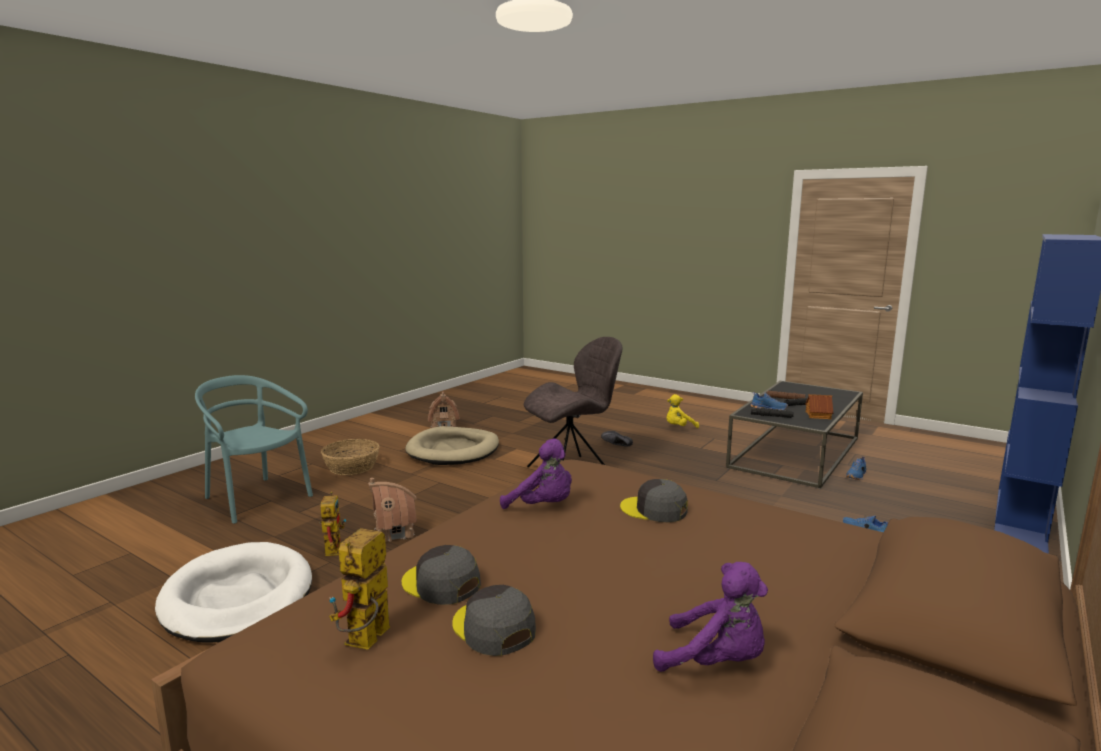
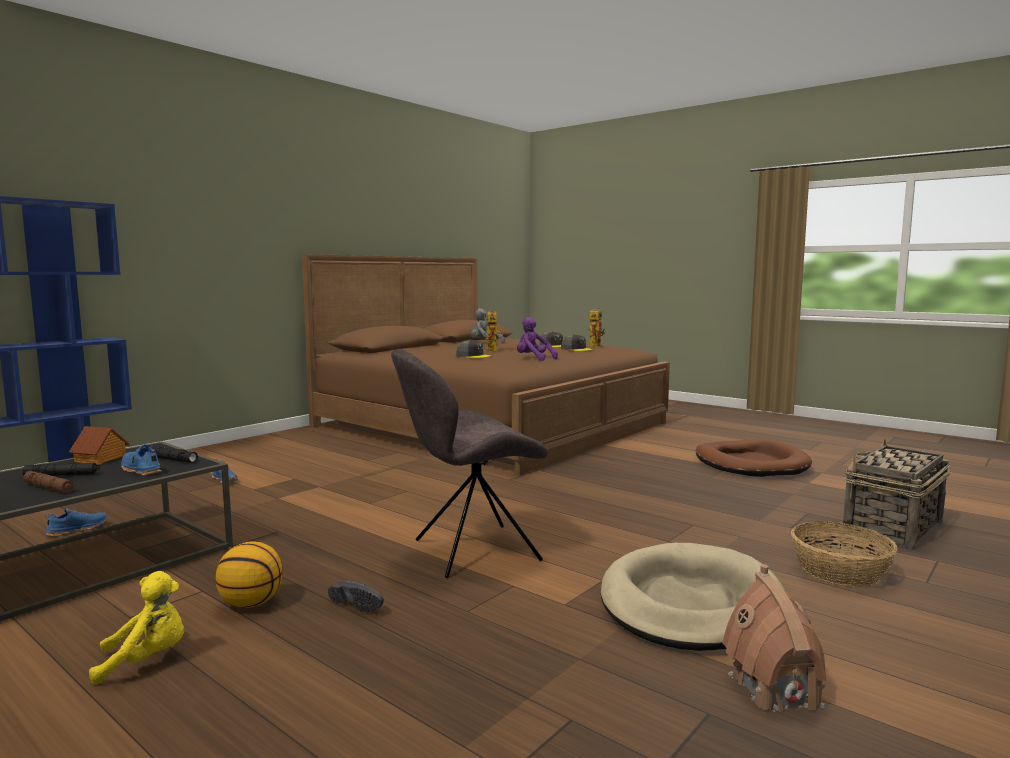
camera: 175 degrees left, 5 degrees down
white dog bed [155,542,312,643] -> brown dog bed [696,439,812,477]
turquoise chair [195,375,313,524] -> basket [843,439,950,550]
toy robot [319,491,346,556] -> toy robot moved to [483,310,503,352]
toy house [368,478,417,542] -> none
purple plush toy [653,562,768,672] -> grey plush toy [471,308,505,343]
none -> basketball [216,541,283,608]

